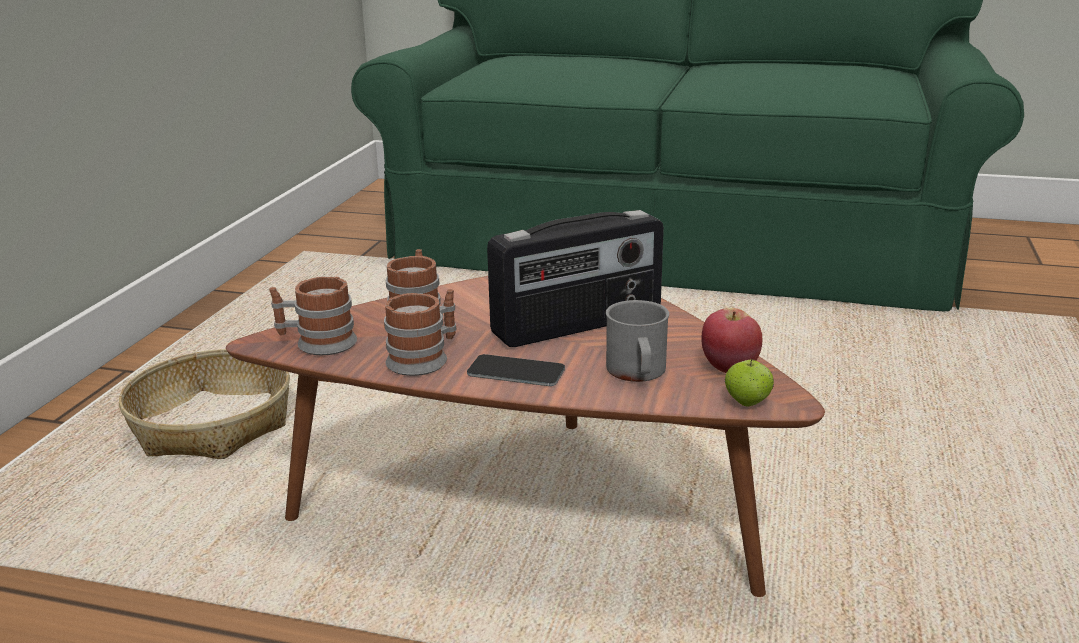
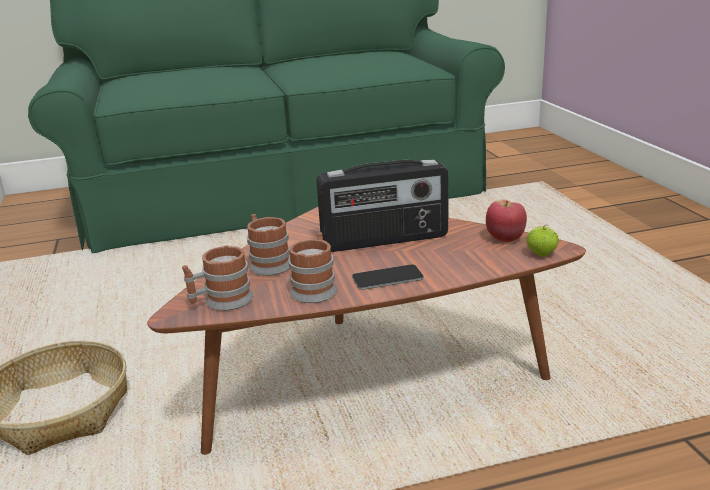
camera: 30 degrees left, 0 degrees up
radio [487,210,664,347] -> radio turned 45 degrees clockwise [317,160,449,252]
grey mug [606,300,669,382] -> none

